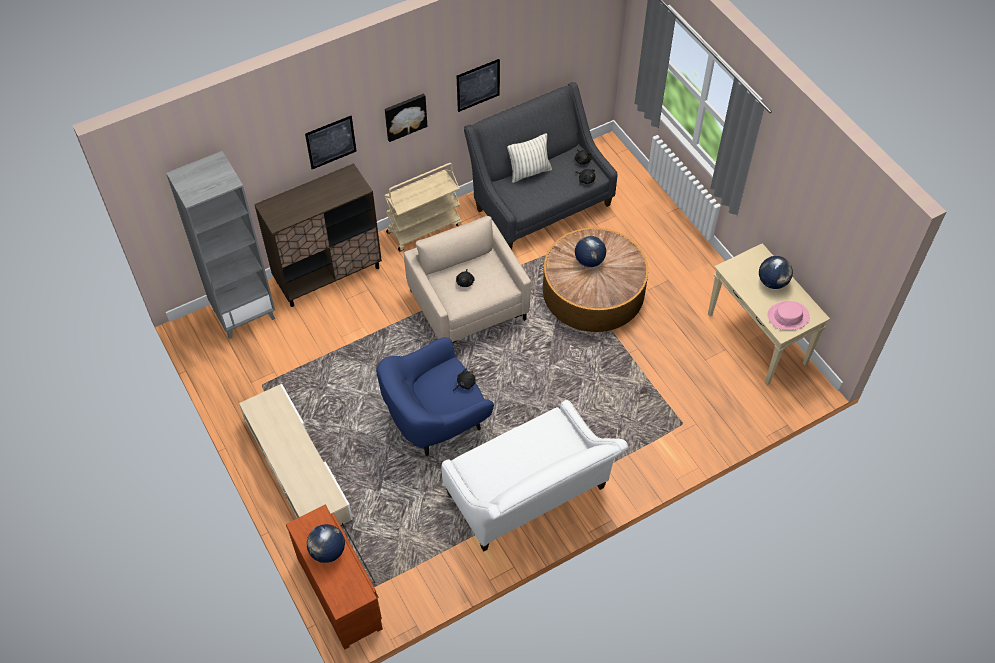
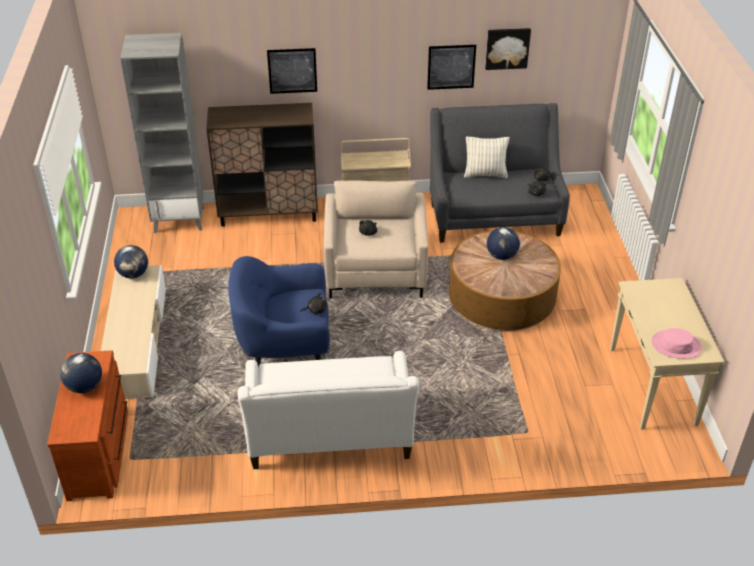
camera: 25 degrees right, 15 degrees down
picture [385,93,427,142] -> picture moved to [485,28,531,70]
globe [759,256,793,289] -> globe moved to [114,245,148,278]

